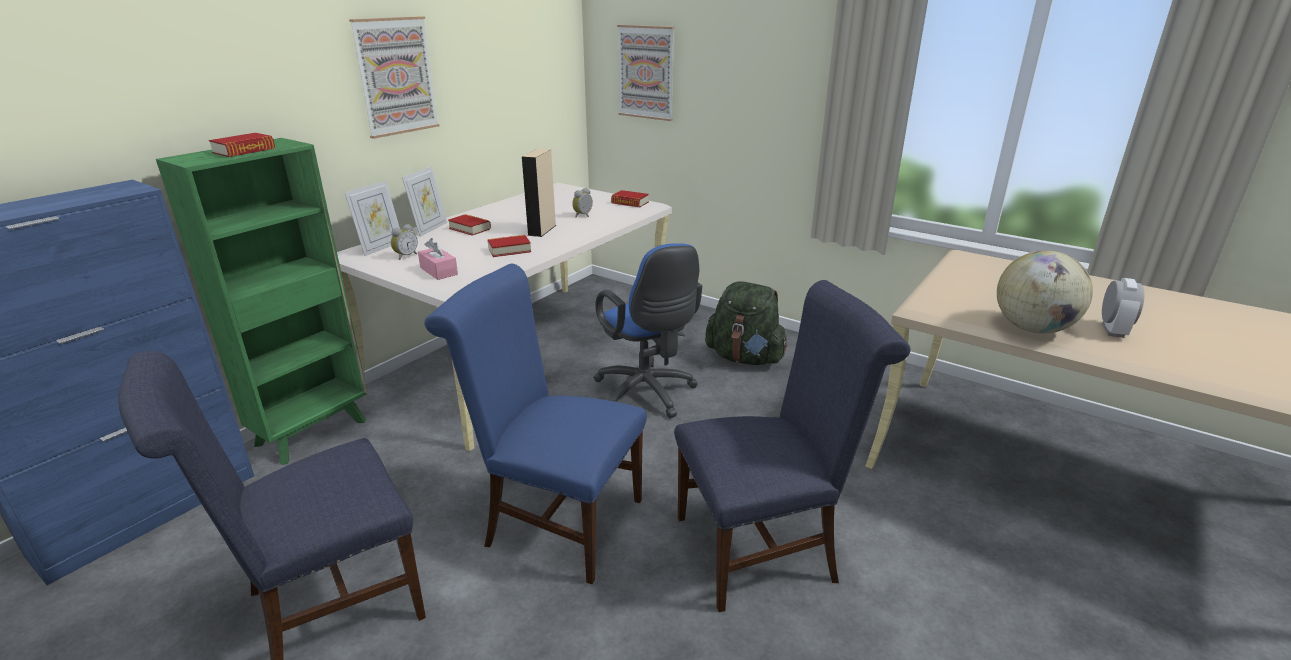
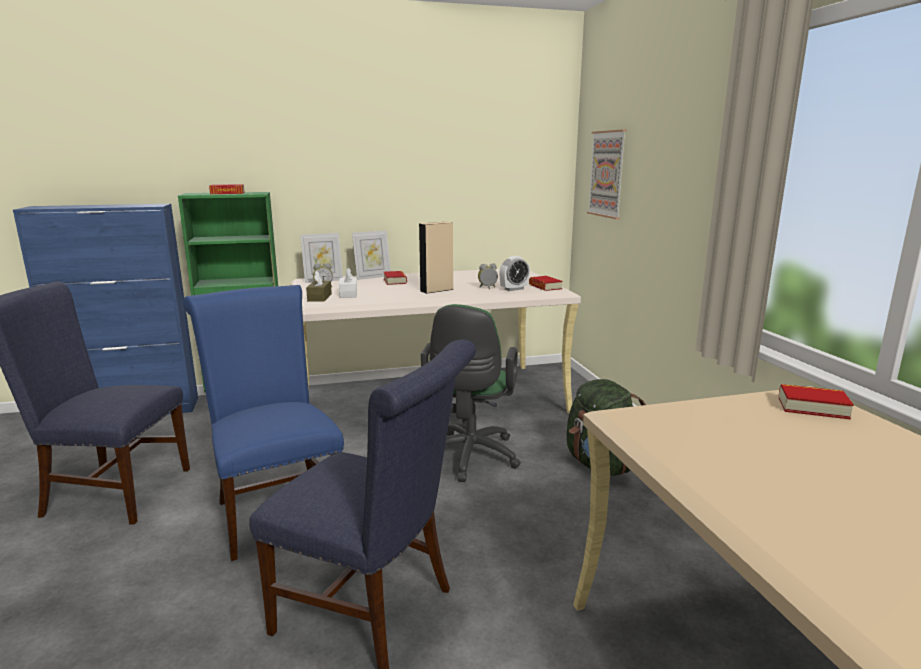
camera: 40 degrees right, 10 degrees down
picture [349,16,439,139] -> none
pink tissue box [418,238,458,280] -> brown tissue box [306,270,332,302]
book [488,235,531,257] -> book moved to [779,384,854,420]
blue office chair [593,244,702,418] -> green office chair [421,304,521,482]
globe [997,250,1093,334] -> none
alarm clock [1102,278,1145,338] -> alarm clock moved to [500,256,530,291]
none -> white tissue box [339,268,357,298]

